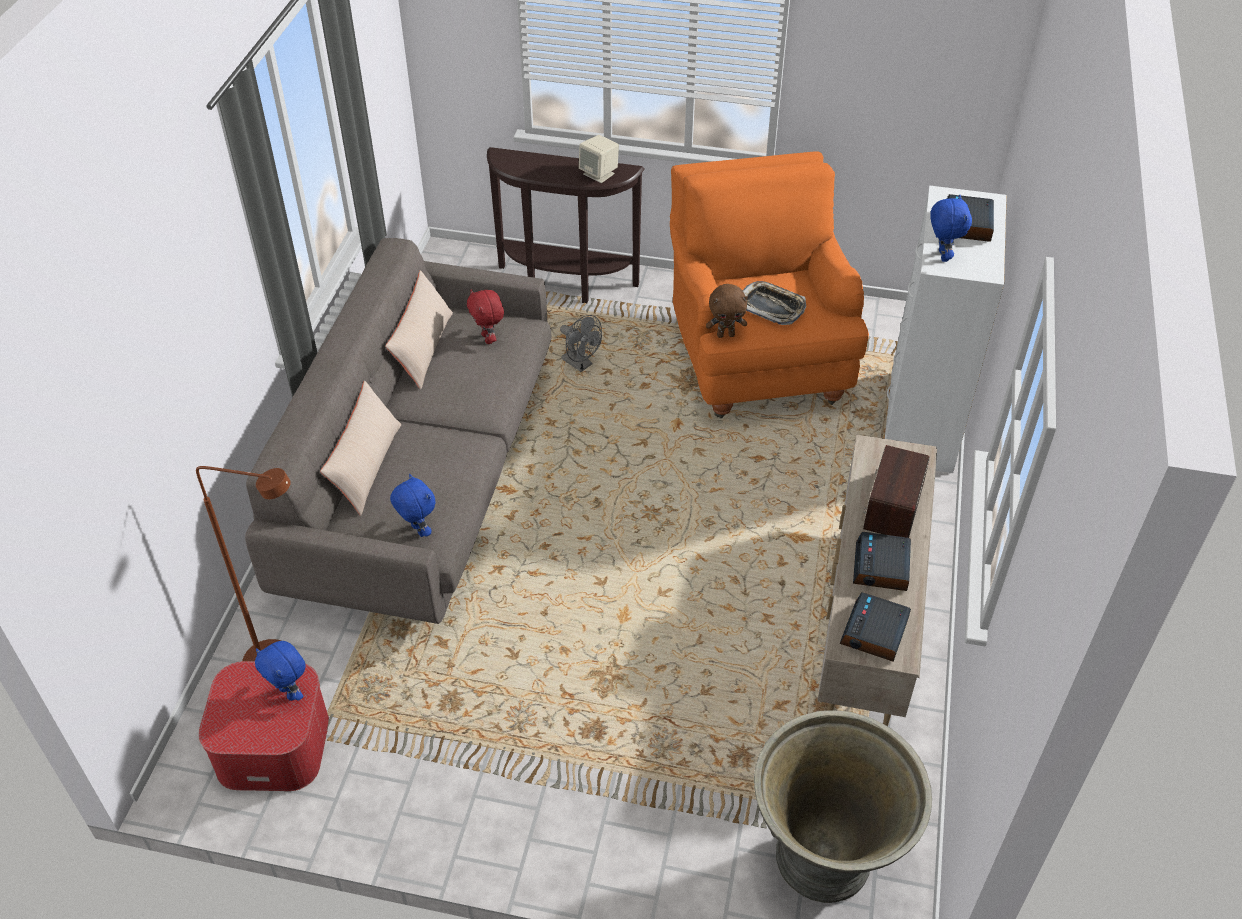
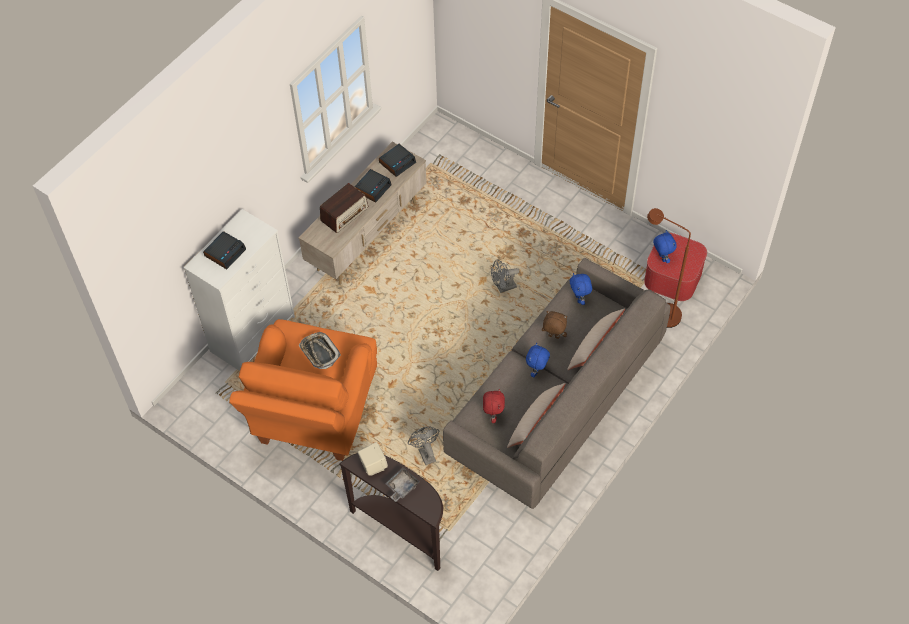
camera: 155 degrees left, 10 degrees up
brown plush toy [706,284,748,338] -> brown plush toy moved to [542,311,567,339]
grey planter [754,710,932,903] -> none
blue plush toy [930,195,972,262] -> blue plush toy moved to [526,343,550,378]
none -> grey tray [385,467,420,502]
none -> grey fan [491,260,520,293]

